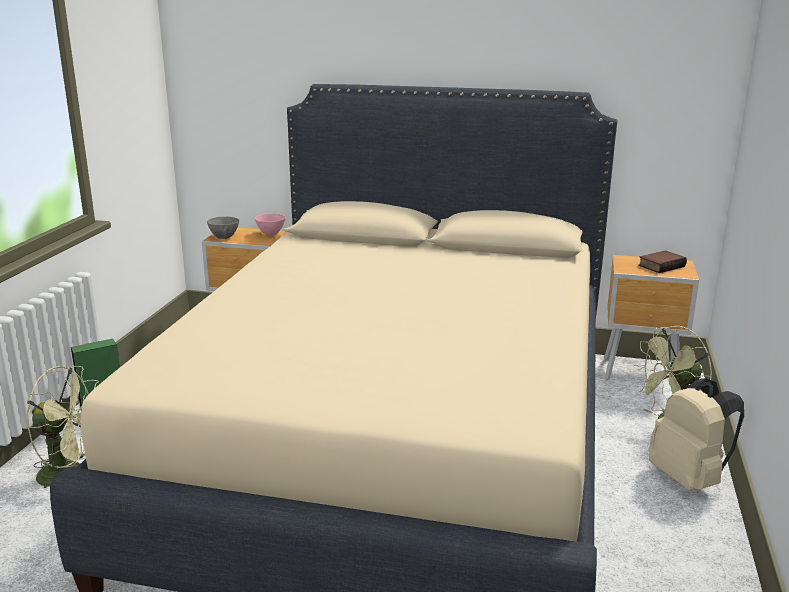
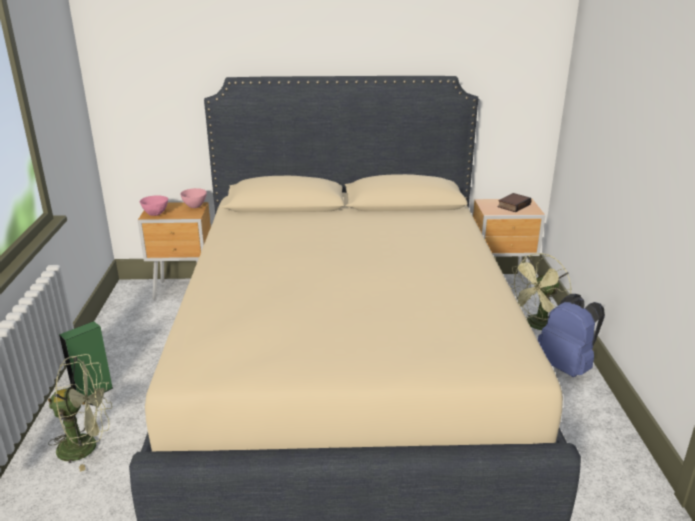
camera: 15 degrees left, 5 degrees up
grey bowl [207,217,239,239] -> pink bowl [140,195,168,216]
beige backpack [649,378,744,491] -> blue backpack [537,294,605,377]

